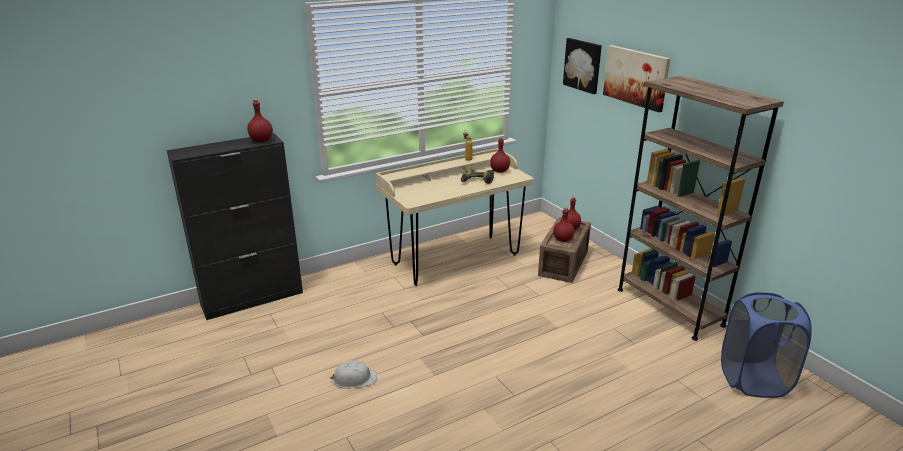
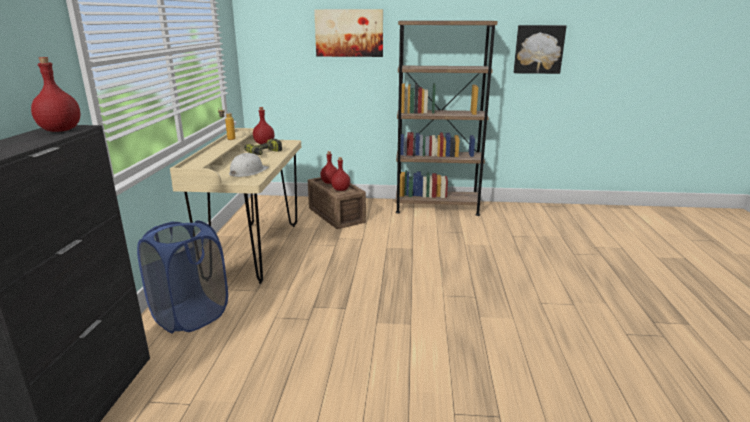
camera: 55 degrees left, 5 degrees down
white hard hat [330,360,377,389] -> white hard hat moved to [229,153,269,177]
picture [563,38,602,94] -> picture moved to [514,25,567,74]
blue laundry basket [721,292,812,398] -> blue laundry basket moved to [137,221,228,333]

